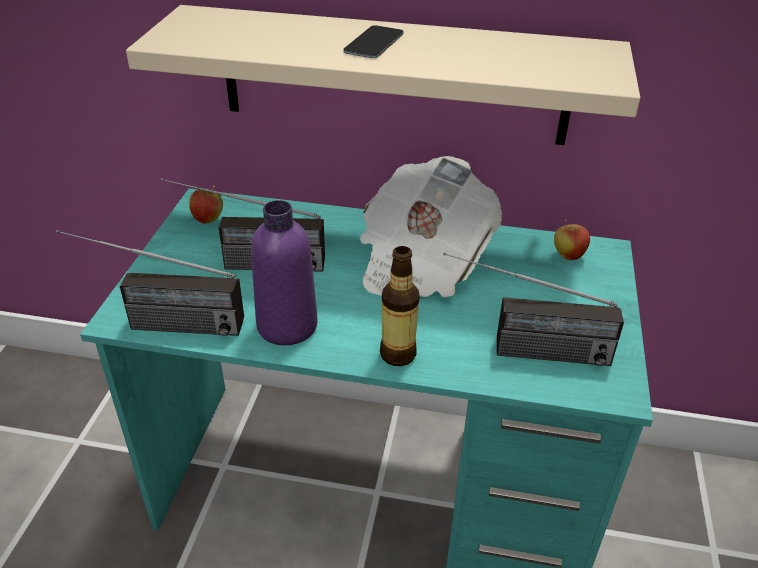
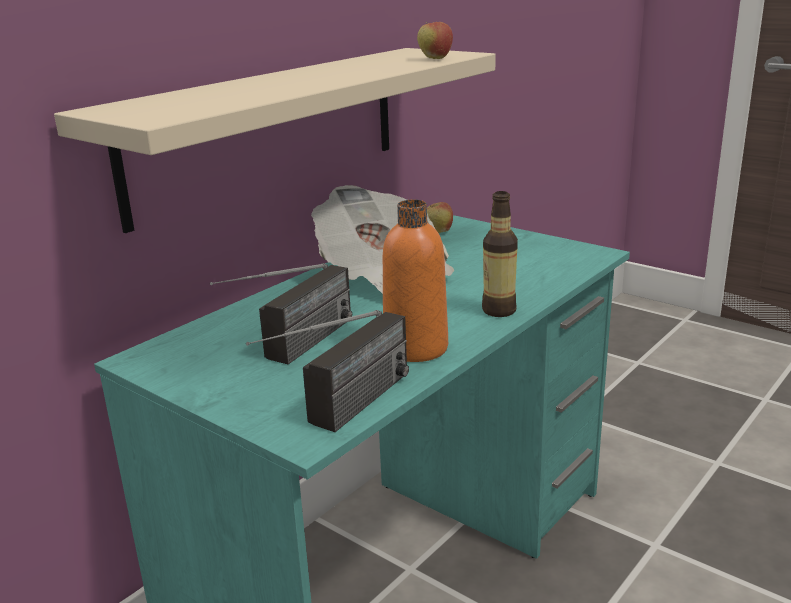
camera: 60 degrees left, 15 degrees down
apple [189,186,223,224] -> apple moved to [417,22,453,59]
purple bottle [251,200,318,345] -> orange bottle [383,200,448,362]
phone [343,25,404,58] -> none
radio [443,252,624,366] -> none

